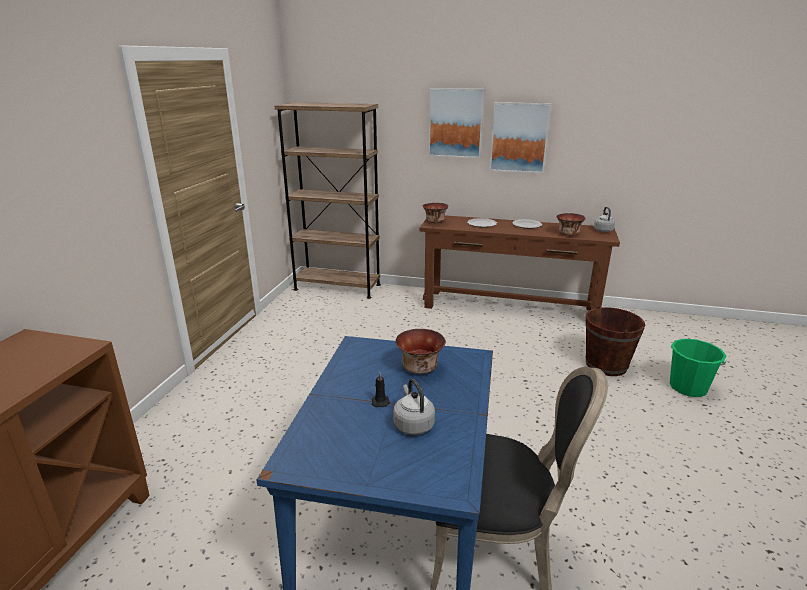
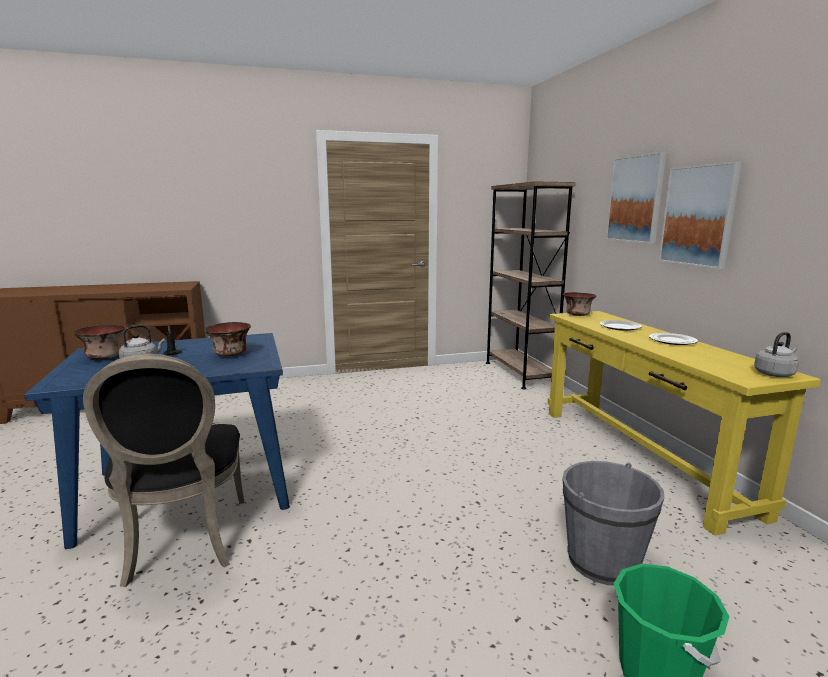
camera: 60 degrees right, 10 degrees down
brown console table [420,215,620,310] -> yellow console table [547,311,821,536]
bowl [556,213,586,236] -> bowl moved to [73,325,126,360]
brown bucket [586,306,646,376] -> grey bucket [562,461,664,586]

